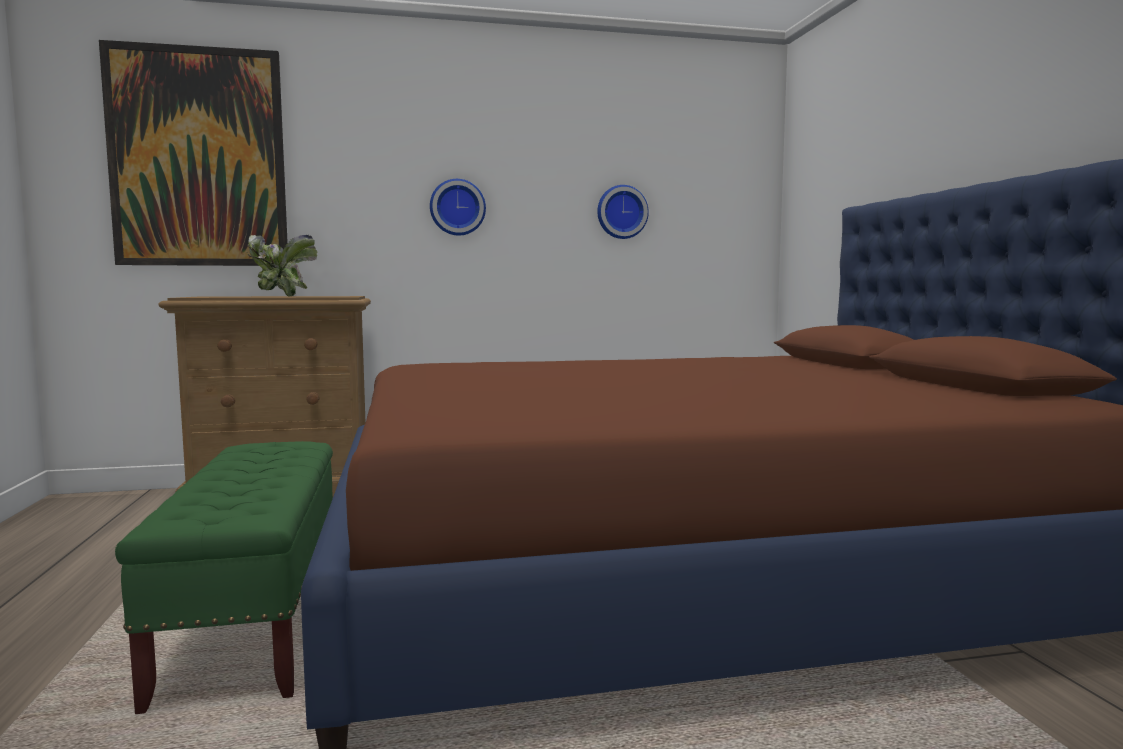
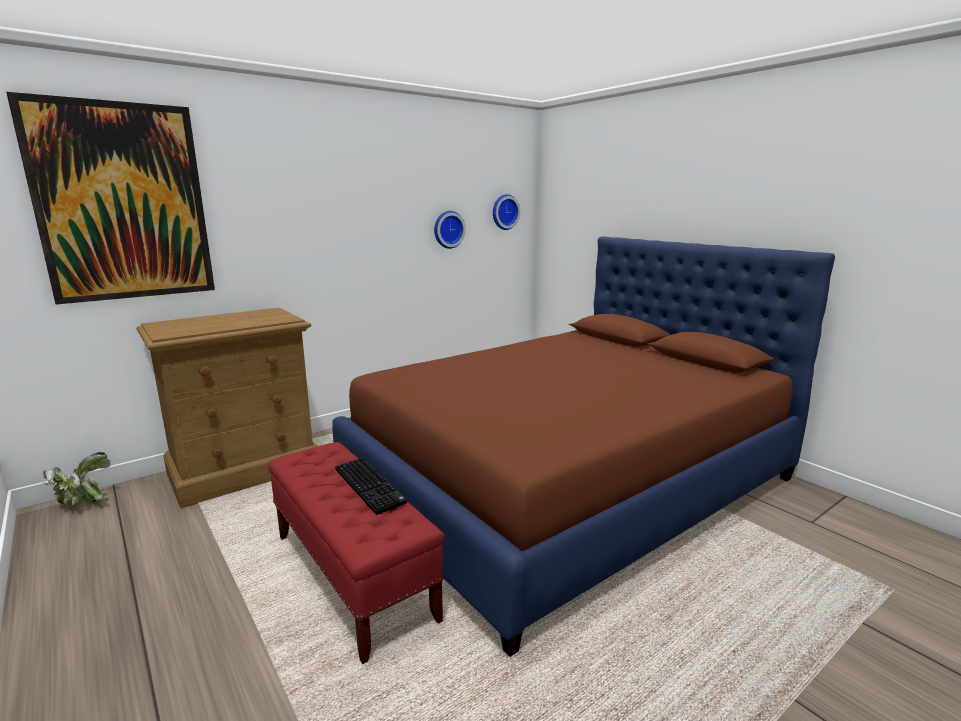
camera: 25 degrees left, 10 degrees up
green bench [115,441,333,714] -> red bench [268,442,445,664]
potted plant [247,235,317,296] -> potted plant moved to [43,452,111,506]
wall clock [430,179,486,236] -> wall clock moved to [493,194,520,230]
none -> keyboard [335,458,407,515]

